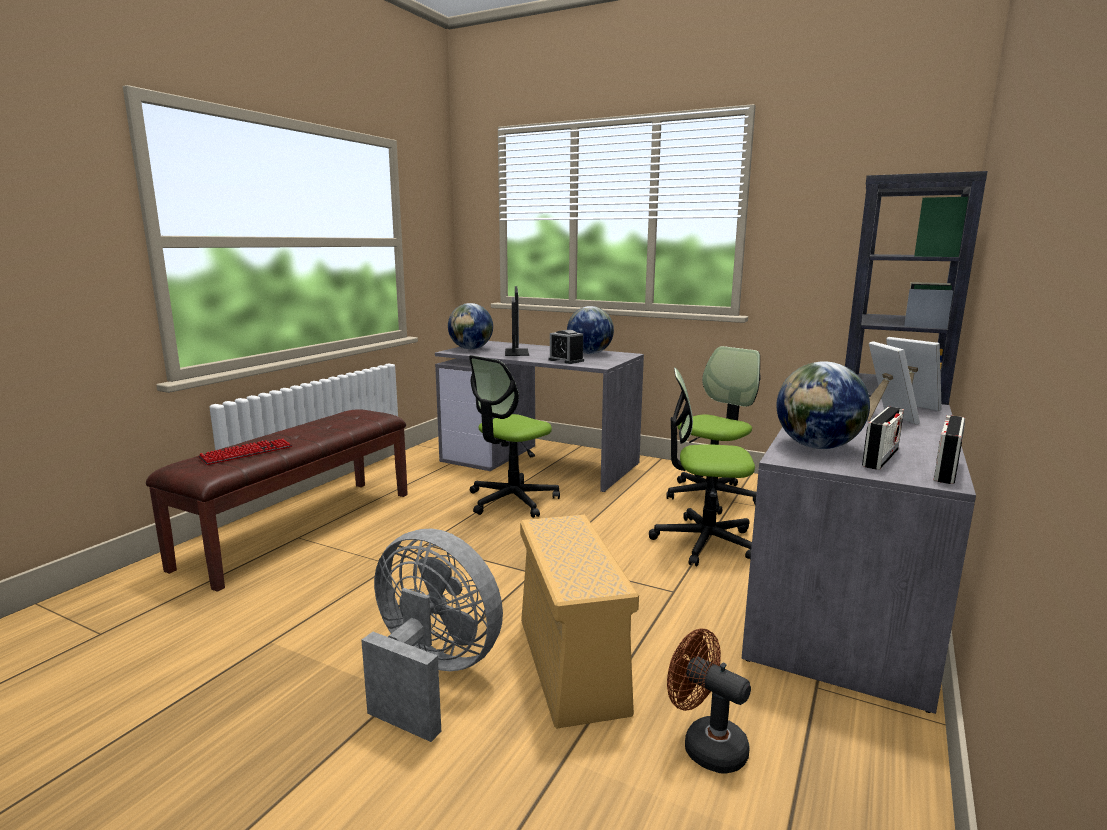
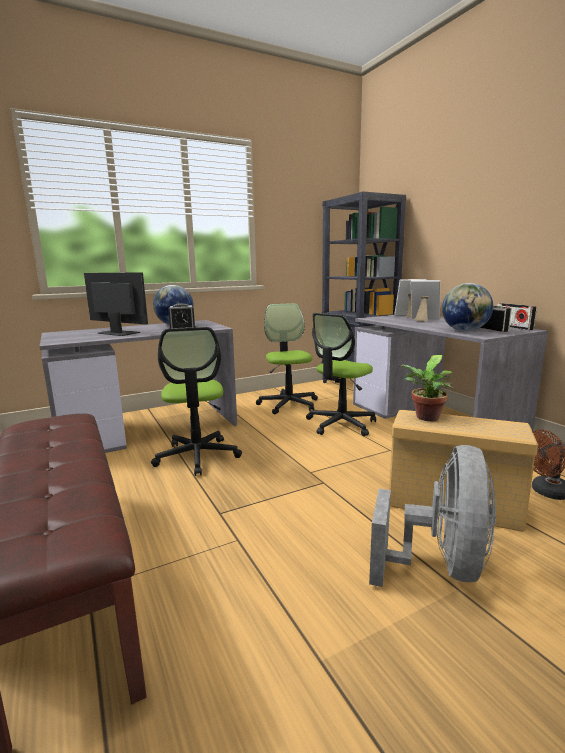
camera: 55 degrees left, 0 degrees up
keyboard [198,439,292,465] -> none
grey fan [361,528,503,742] -> grey fan turned 135 degrees clockwise [369,445,496,587]
globe [448,303,493,349] -> none
none -> potted plant [398,355,454,421]

